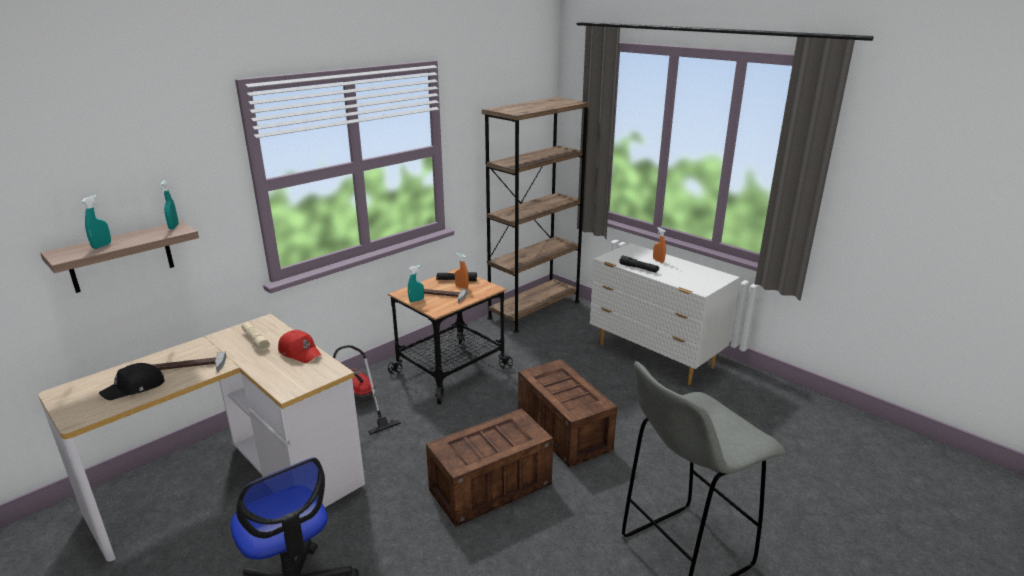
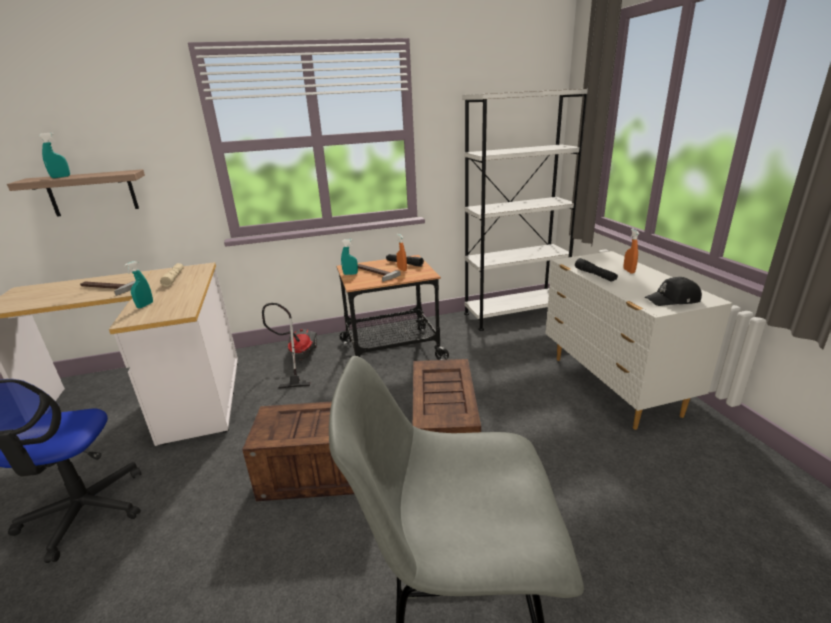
camera: 30 degrees right, 0 degrees up
black cap [99,363,164,400] -> black cap moved to [645,277,702,306]
turquoise spray bottle [160,181,179,229] -> turquoise spray bottle moved to [124,261,153,308]
red cap [278,330,321,363] -> none
brown bookcase [482,97,588,333] -> white bookcase [462,89,588,331]

